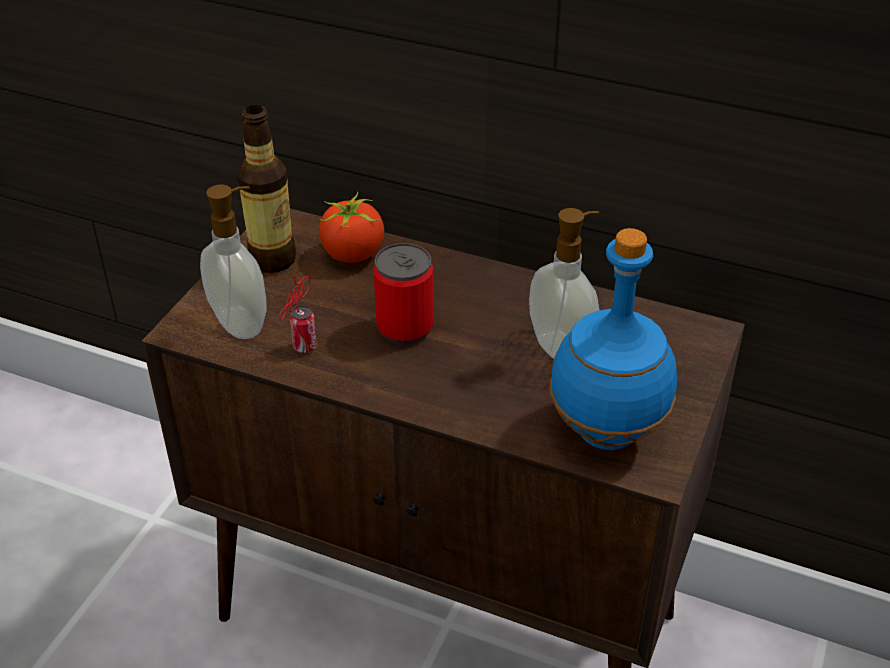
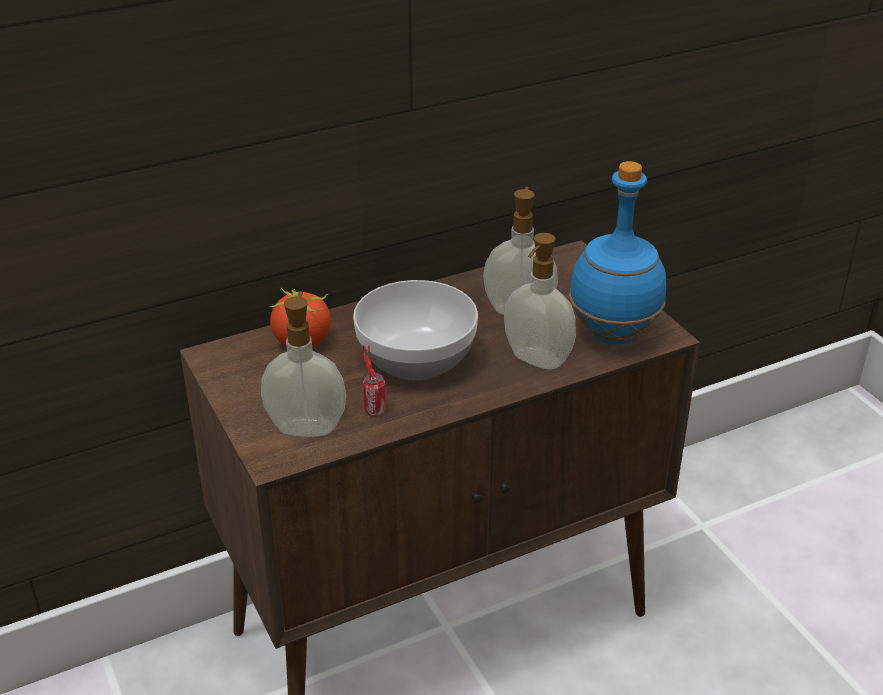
camera: 50 degrees left, 5 degrees down
bottle [237,105,296,273] -> none
can [373,243,434,344] -> bowl [353,280,478,381]
none -> soap dispenser [504,233,576,369]

